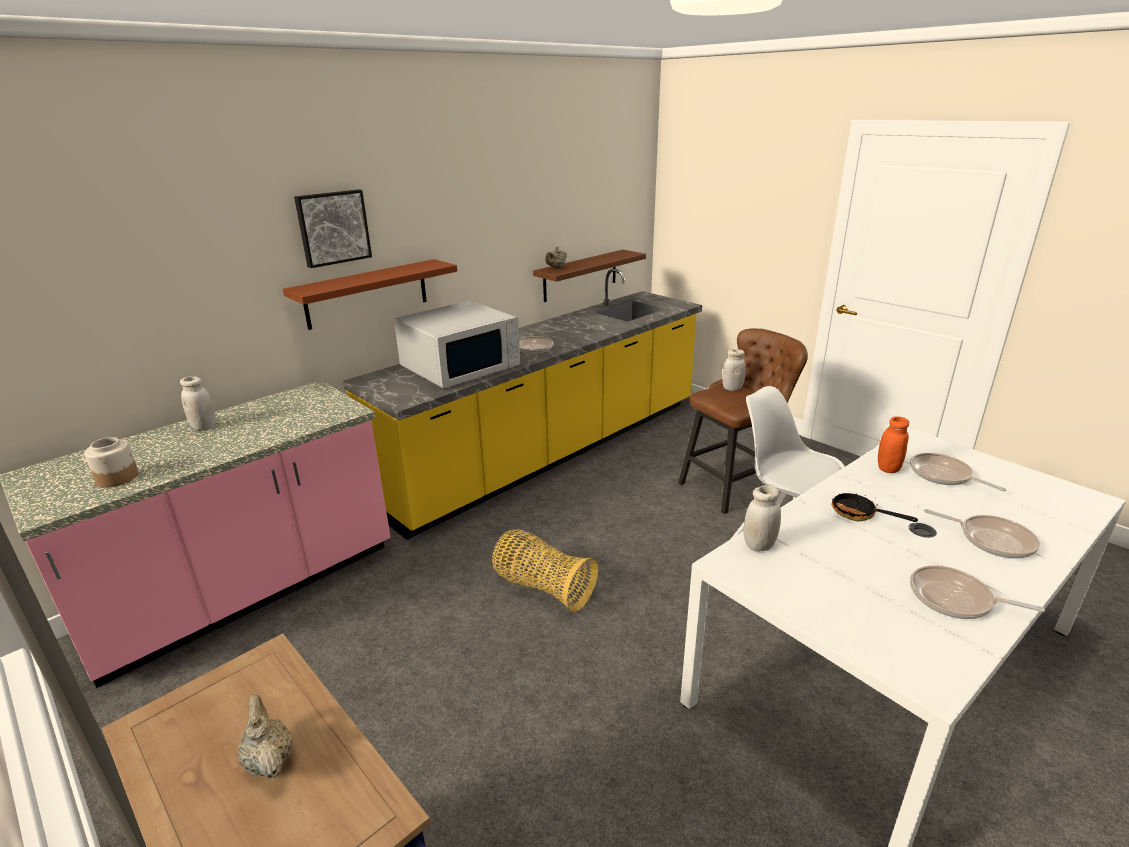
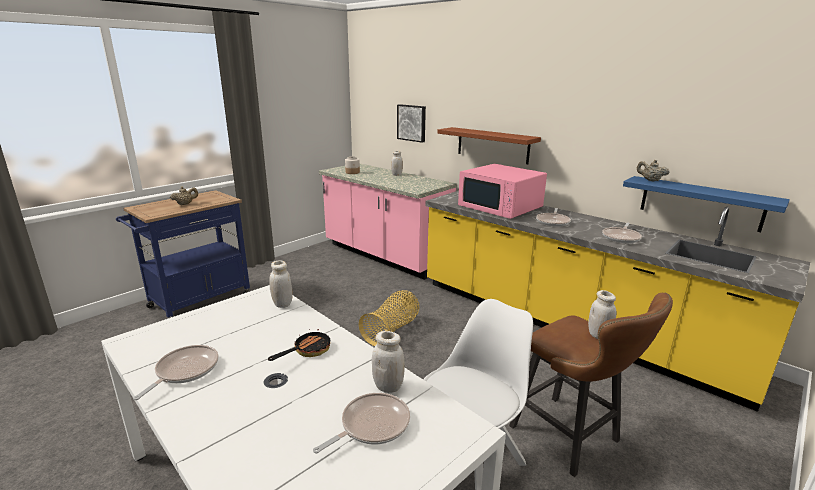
camera: 85 degrees right, 5 degrees down
picture [294,189,372,268] -> picture moved to [397,104,426,143]
white microwave [394,301,520,388] -> pink microwave [458,164,547,219]
brown shelf [533,250,646,302] -> blue shelf [623,176,790,232]
orange jar [878,416,909,473] -> white jar [372,331,405,393]
frying pan [924,509,1040,558] -> frying pan moved to [602,223,642,243]

